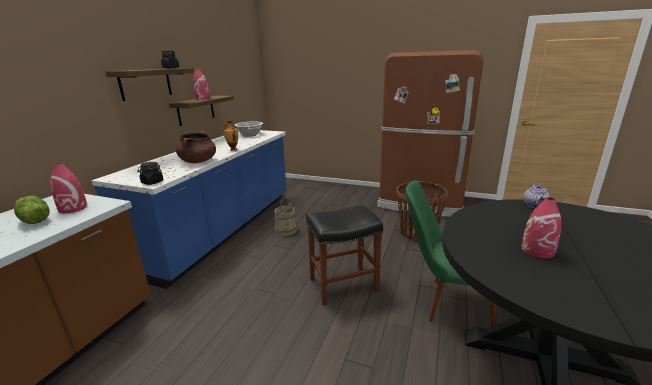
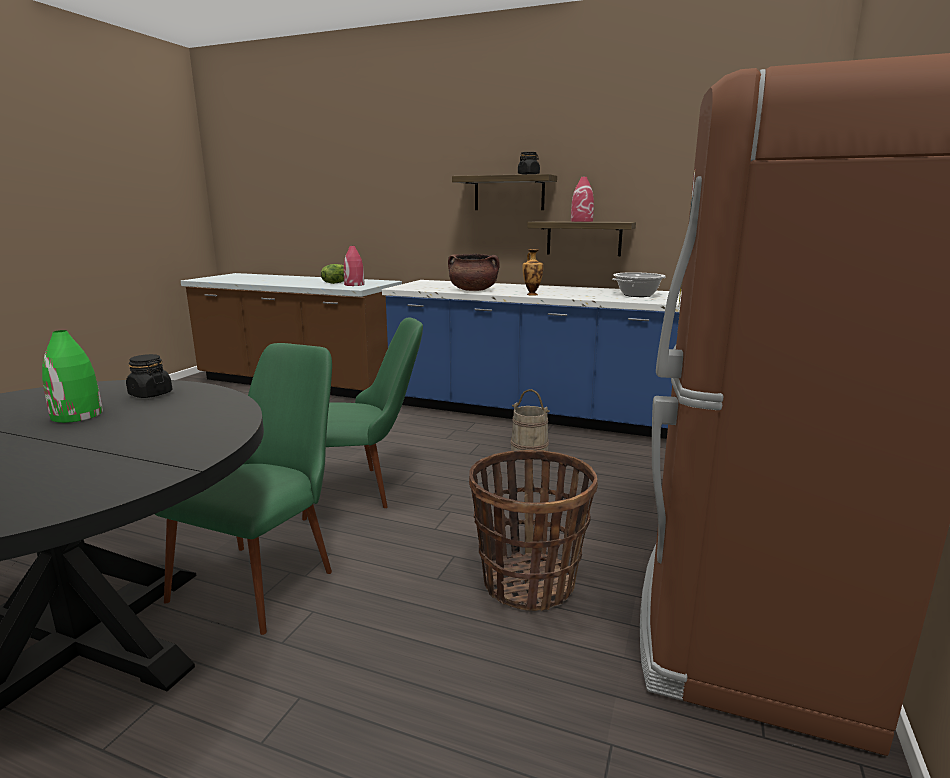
camera: 90 degrees right, 5 degrees down
black jar [137,162,164,185] -> black jar moved to [126,354,172,398]
black stool [306,204,383,306] -> green chair [302,317,423,520]
red vase [521,197,562,258] -> green vase [42,330,103,423]
teapot [523,184,550,208] -> none

